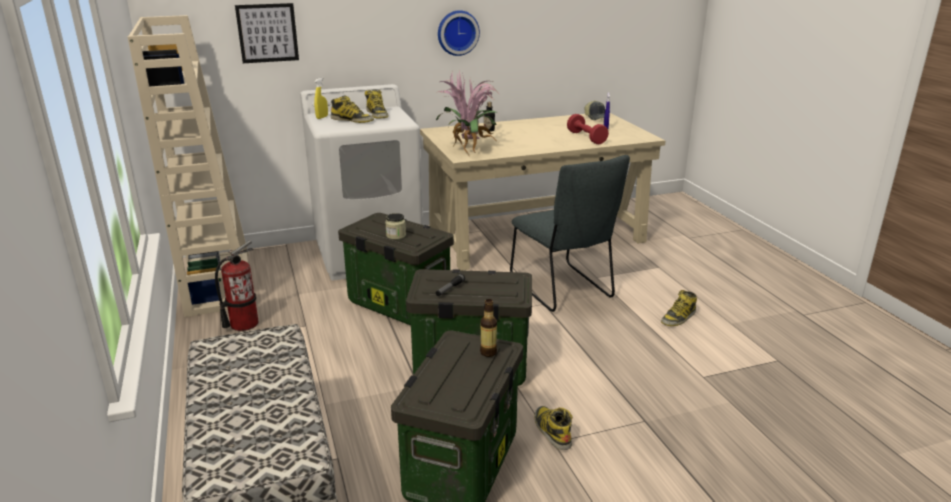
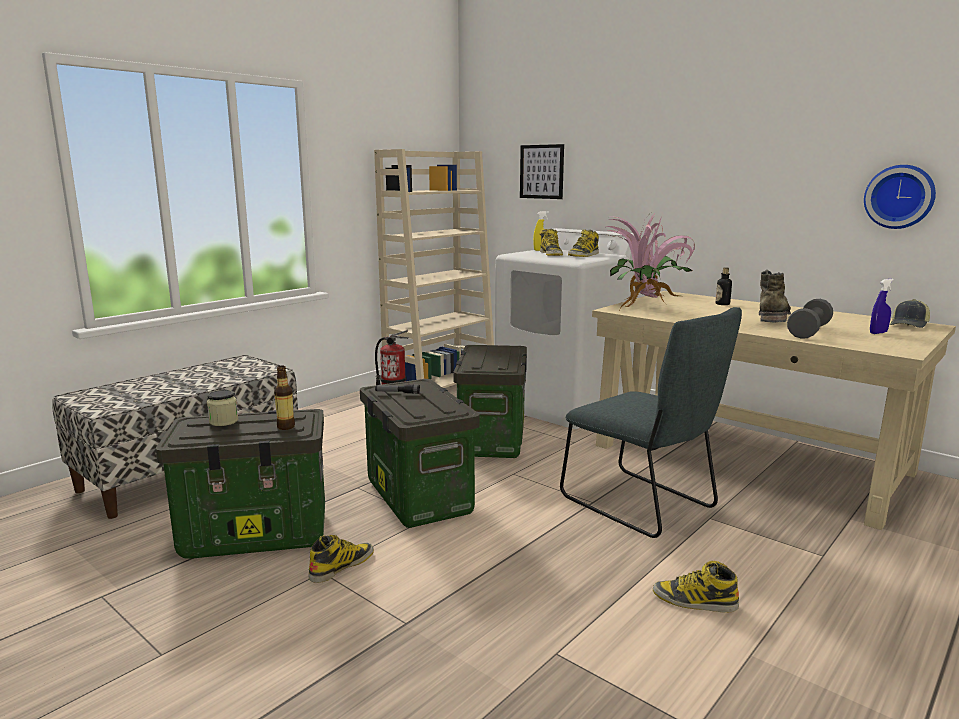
camera: 60 degrees right, 10 degrees down
jar [385,213,406,240] -> jar moved to [207,390,238,426]
wall clock [438,10,480,56] -> wall clock moved to [864,165,936,229]
grey chair [510,155,630,312] -> grey chair turned 75 degrees counterclockwise [560,307,742,538]
red dumbbell [567,114,609,144] -> grey dumbbell [787,299,833,339]
none -> green boot [759,270,791,323]

